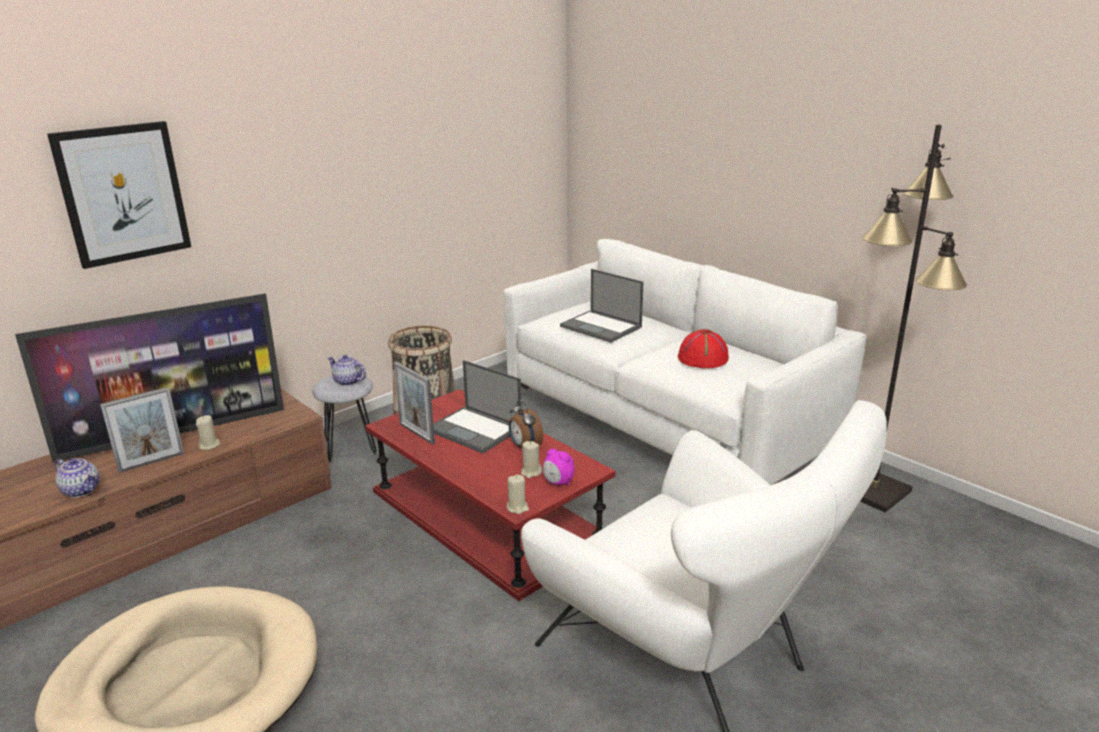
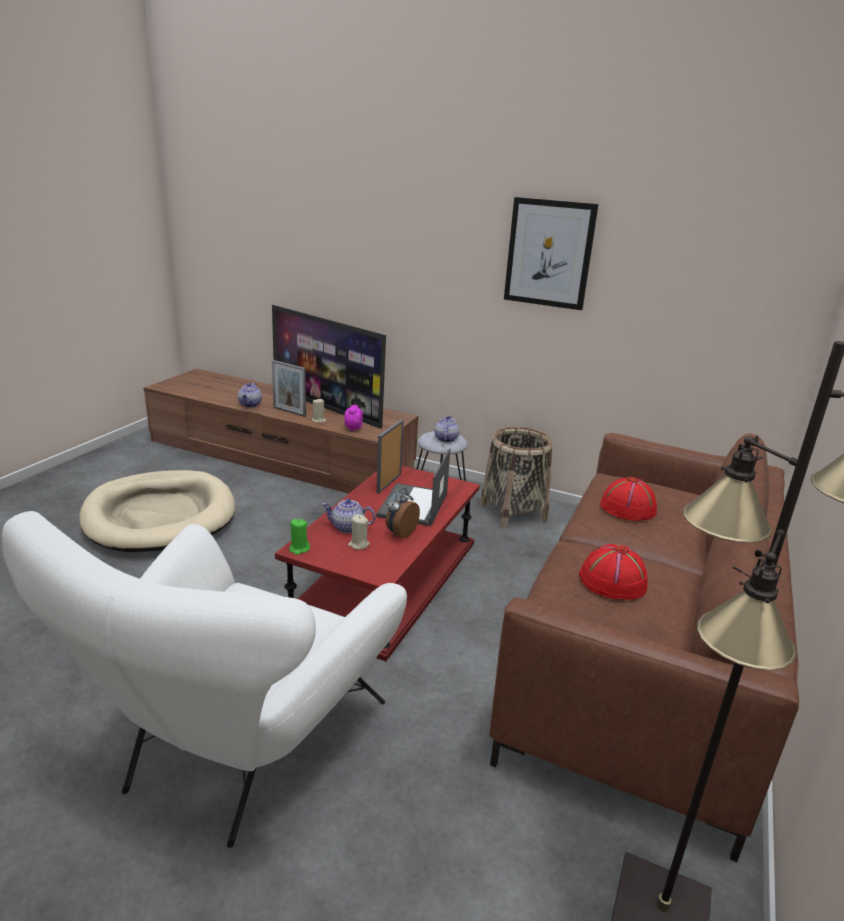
camera: 65 degrees right, 0 degrees up
picture [47,121,191,269] -> picture moved to [504,197,599,310]
white sofa [503,239,867,485] -> brown sofa [489,433,799,862]
beige candle [507,474,529,514] -> green candle [289,519,310,555]
alarm clock [543,449,575,485] -> alarm clock moved to [344,405,363,431]
laptop [560,269,643,343] -> red hat [600,477,657,521]
none -> teapot [322,499,375,533]

